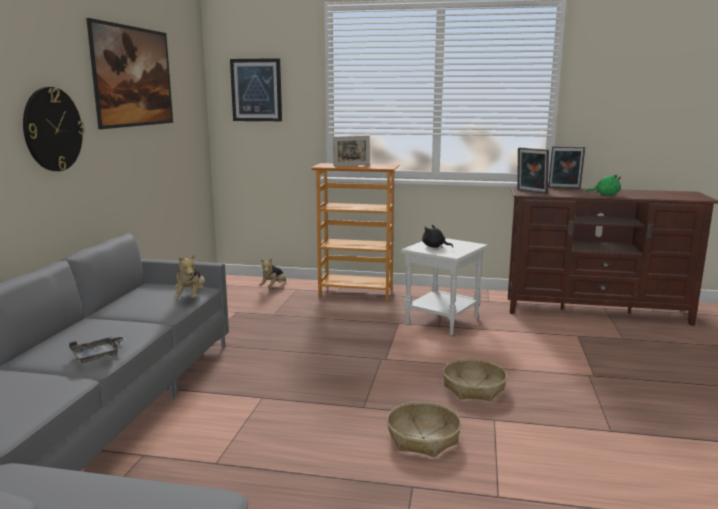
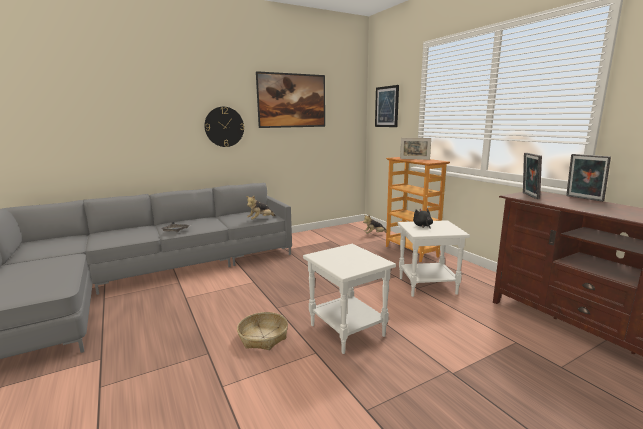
camera: 50 degrees right, 0 degrees up
basket [443,359,507,401] -> white side table [303,244,396,354]
green plush toy [586,174,621,195] -> none

